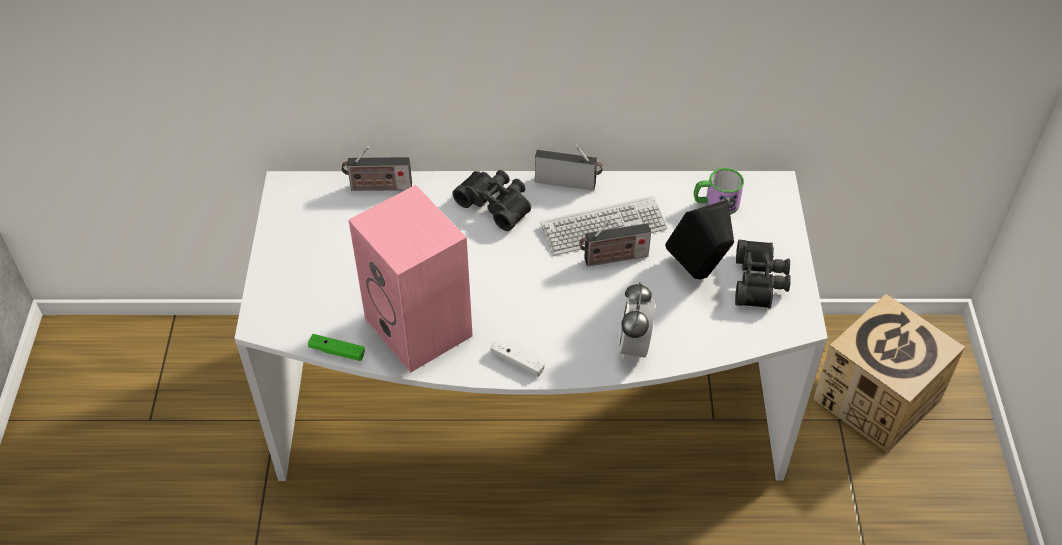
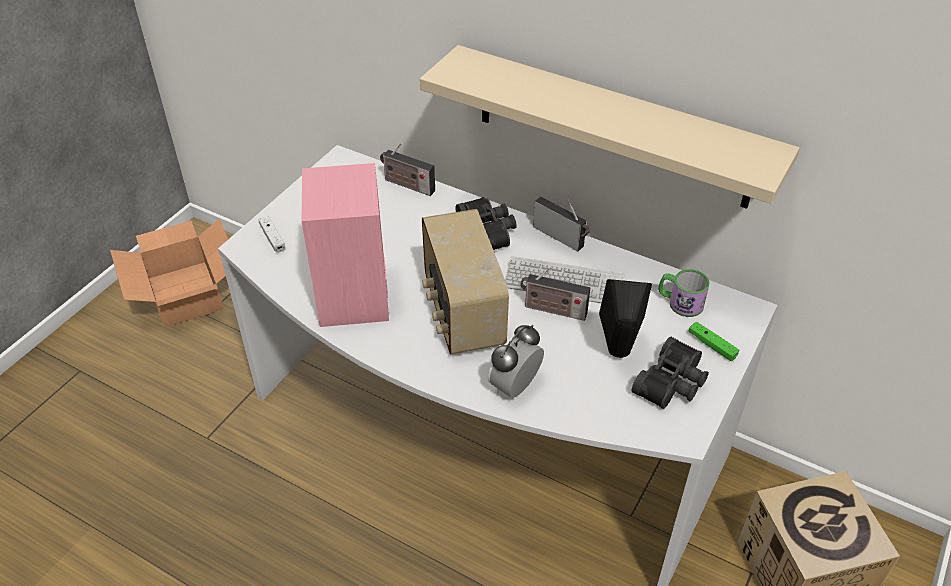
camera: 30 degrees right, 5 degrees down
green game controller [308,334,365,361] -> green game controller moved to [688,322,739,361]
white game controller [491,339,545,377] -> white game controller moved to [258,216,285,252]
none -> cardboard box [110,219,228,328]
none -> beige shelf [420,45,800,209]
none -> radio [422,209,509,354]

